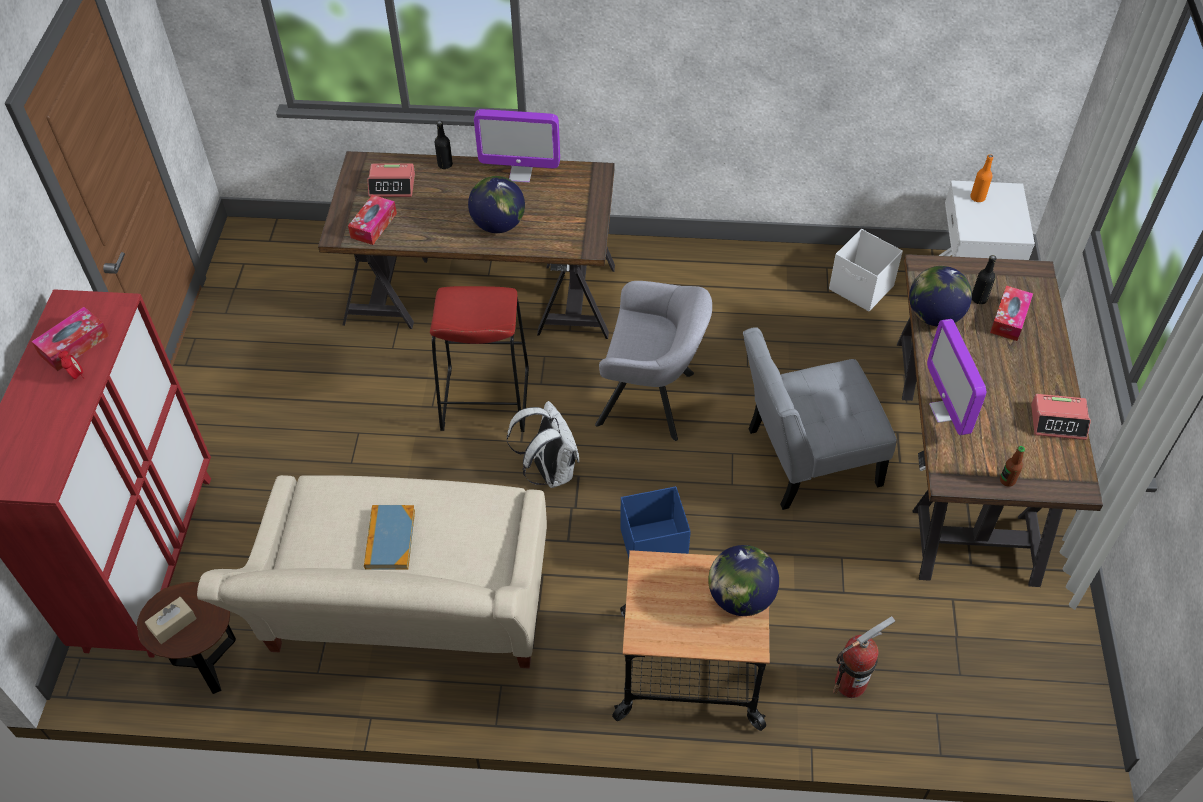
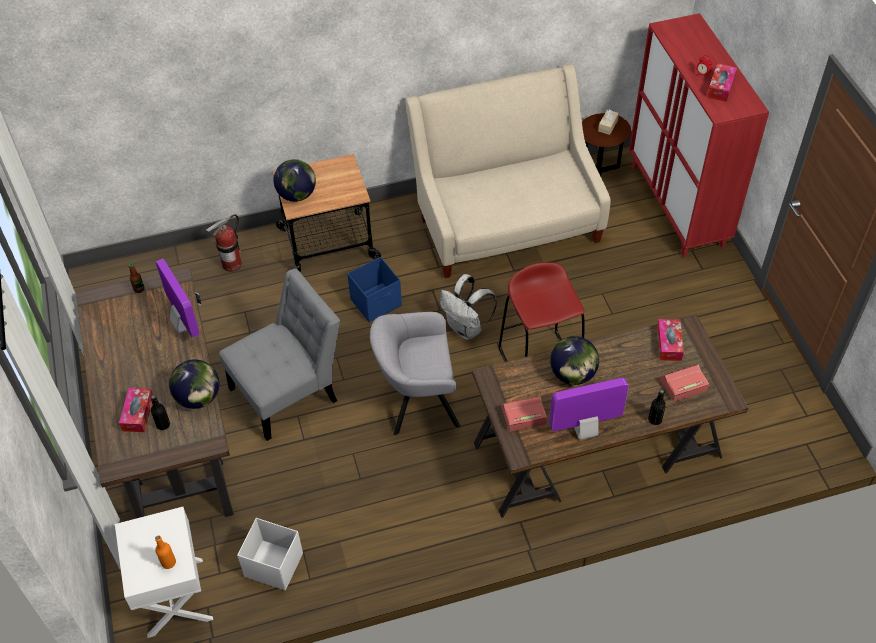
camera: 160 degrees right, 0 degrees up
book [364,505,415,570] -> none
alarm clock [1031,394,1091,440] -> alarm clock moved to [501,396,547,432]

